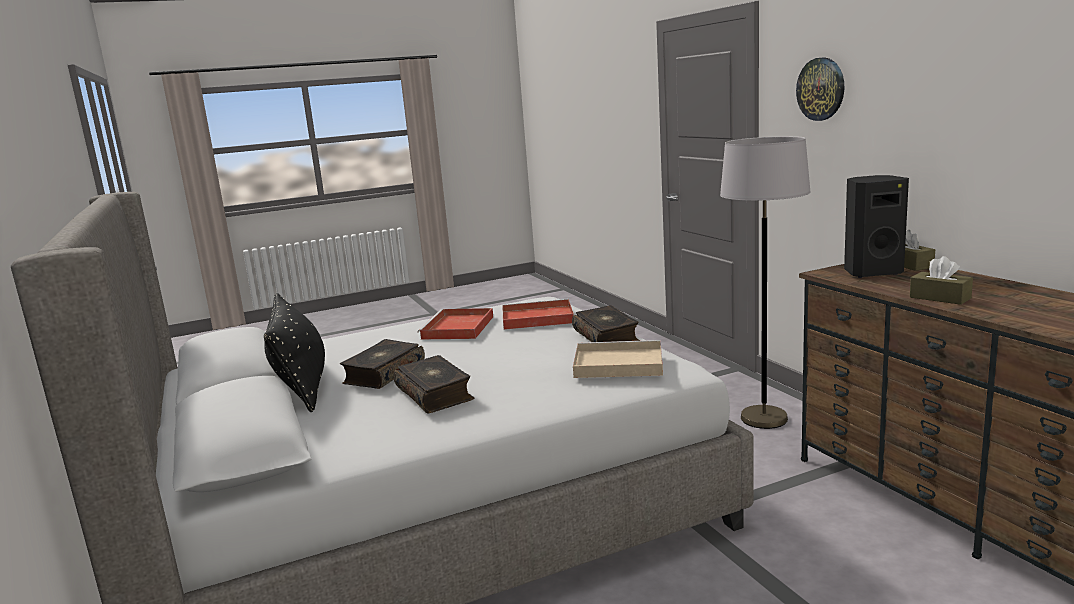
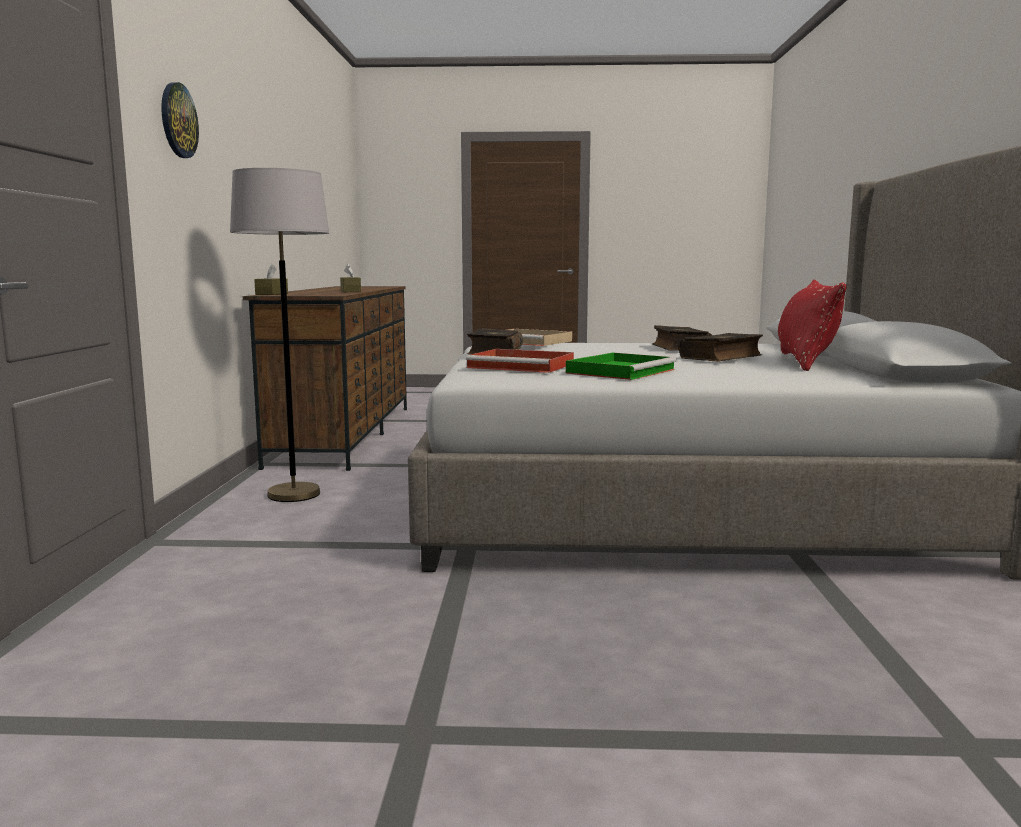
camera: 155 degrees left, 5 degrees down
black pillow [264,293,325,412] -> red pillow [778,280,847,371]
red tray [418,308,493,340] -> green tray [566,353,677,380]
black speaker [844,175,909,278] -> none

